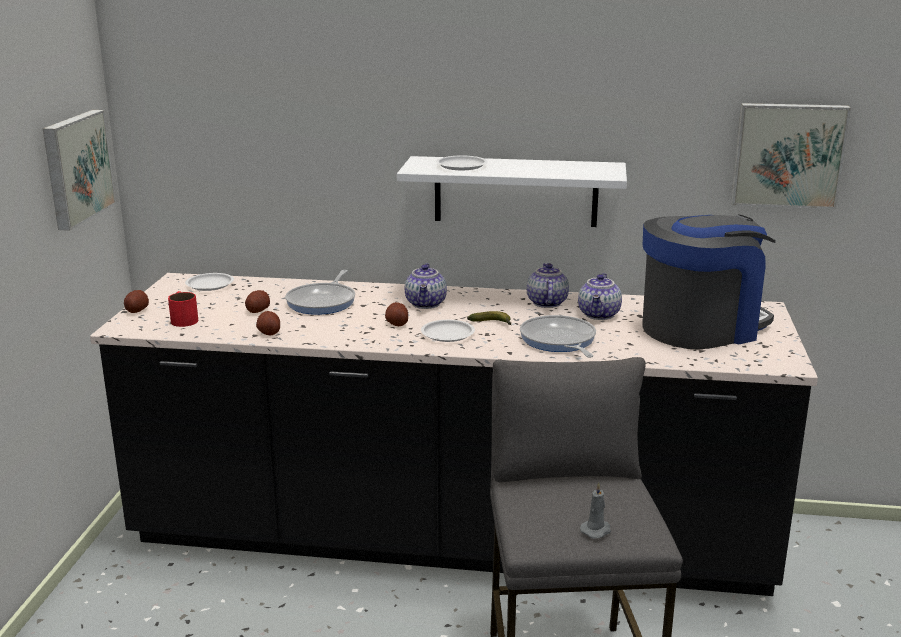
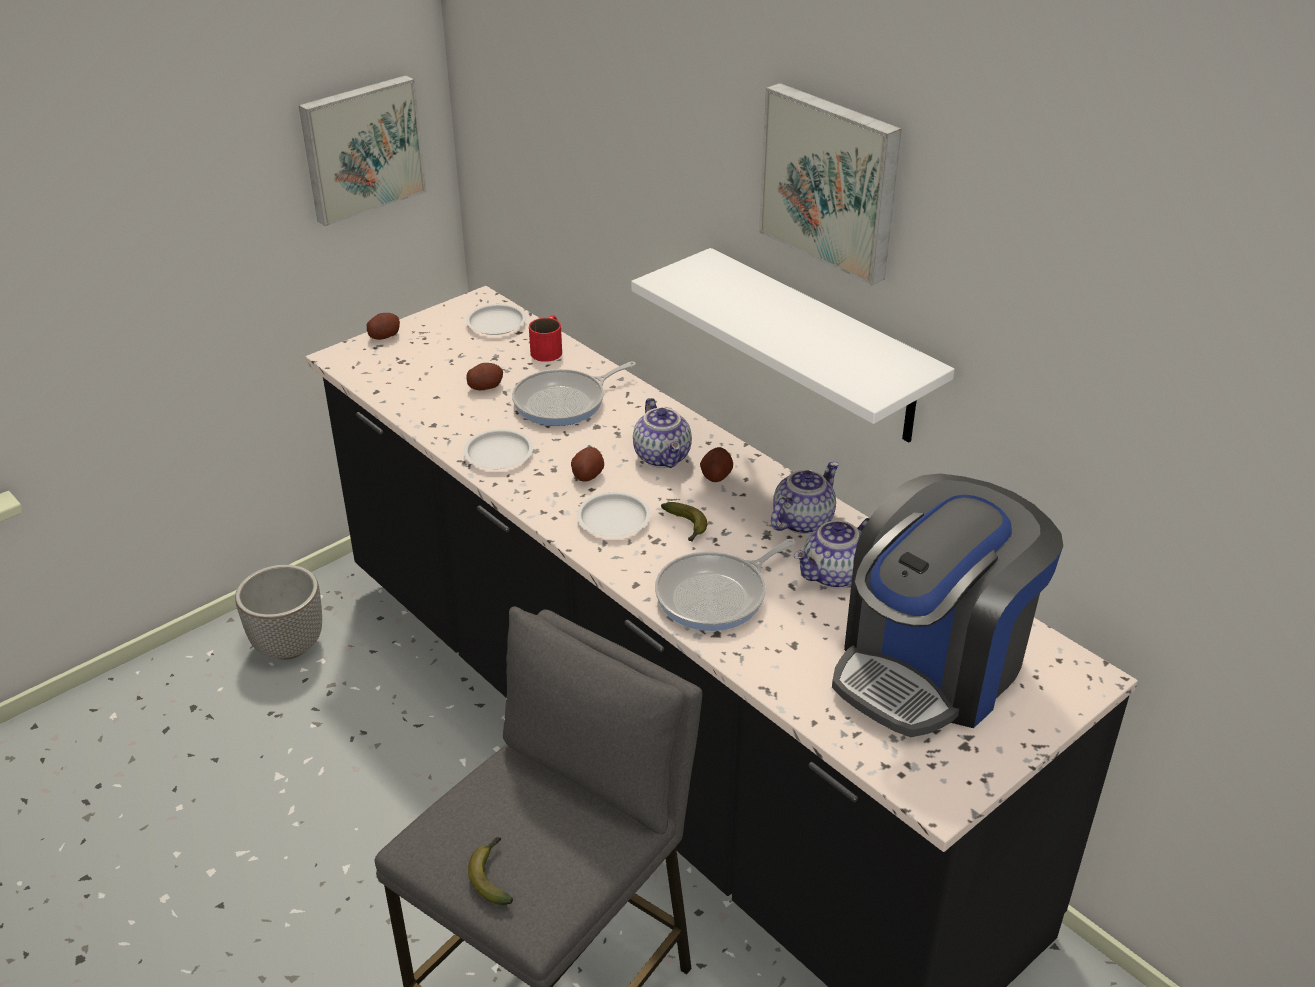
camera: 40 degrees right, 15 degrees up
red mug [168,291,198,327] -> red mug moved to [529,315,562,362]
potato [256,311,280,335] -> potato moved to [700,447,733,482]
teapot [405,263,447,309] -> teapot turned 60 degrees counterclockwise [633,398,692,468]
white plate [436,156,488,170] -> white plate moved to [464,429,533,469]
frying pan [520,315,596,358] -> frying pan turned 150 degrees counterclockwise [655,539,796,631]
grey candle [580,483,611,539] -> banana [468,837,513,905]
coffee machine [642,215,776,350] -> coffee machine turned 120 degrees clockwise [832,474,1063,737]
picture [731,103,851,209] -> picture moved to [759,83,902,286]
none -> planter [235,565,322,660]

